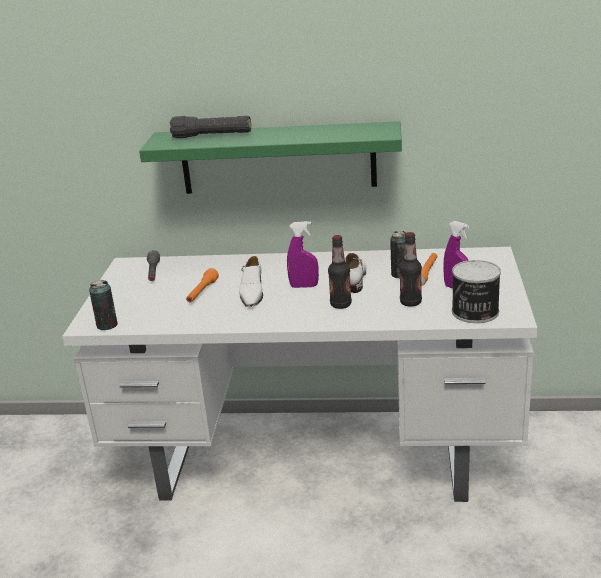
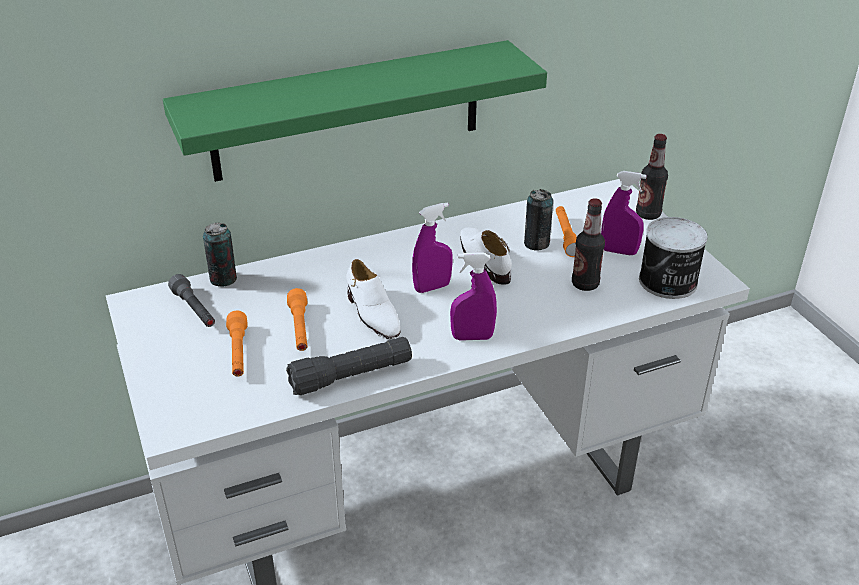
camera: 30 degrees left, 10 degrees up
can [89,280,118,330] -> can moved to [203,223,237,287]
black flashlight [170,116,251,138] -> black flashlight moved to [286,337,412,395]
bottle [328,235,352,309] -> bottle moved to [636,134,668,220]
none -> orange flashlight [226,311,248,377]
none -> purple spray bottle [450,253,497,341]

